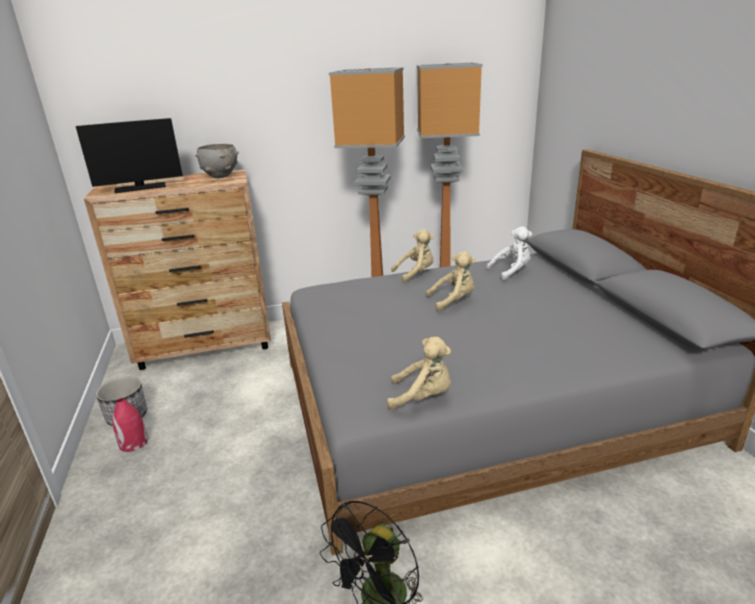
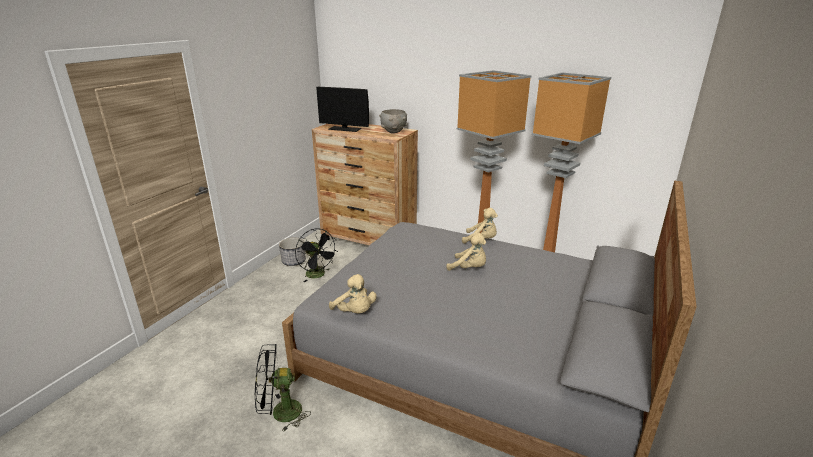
camera: 40 degrees right, 0 degrees up
red vase [112,398,148,452] -> none
white plush toy [486,226,532,281] -> none
none -> black fan [295,228,338,282]

